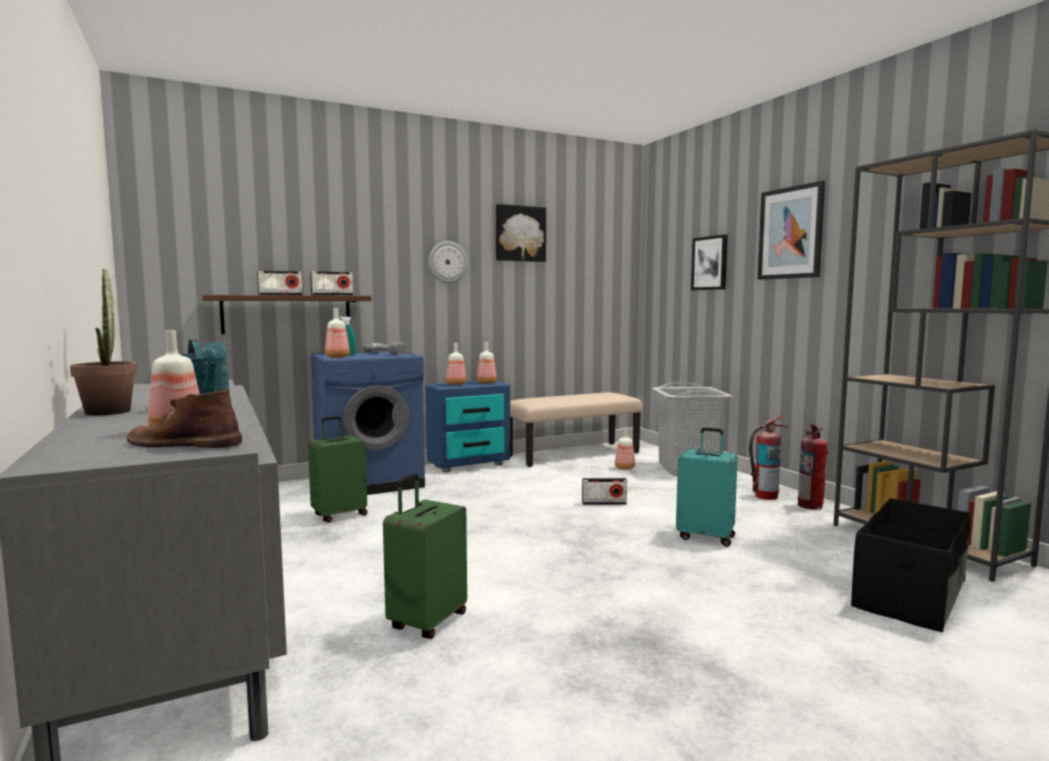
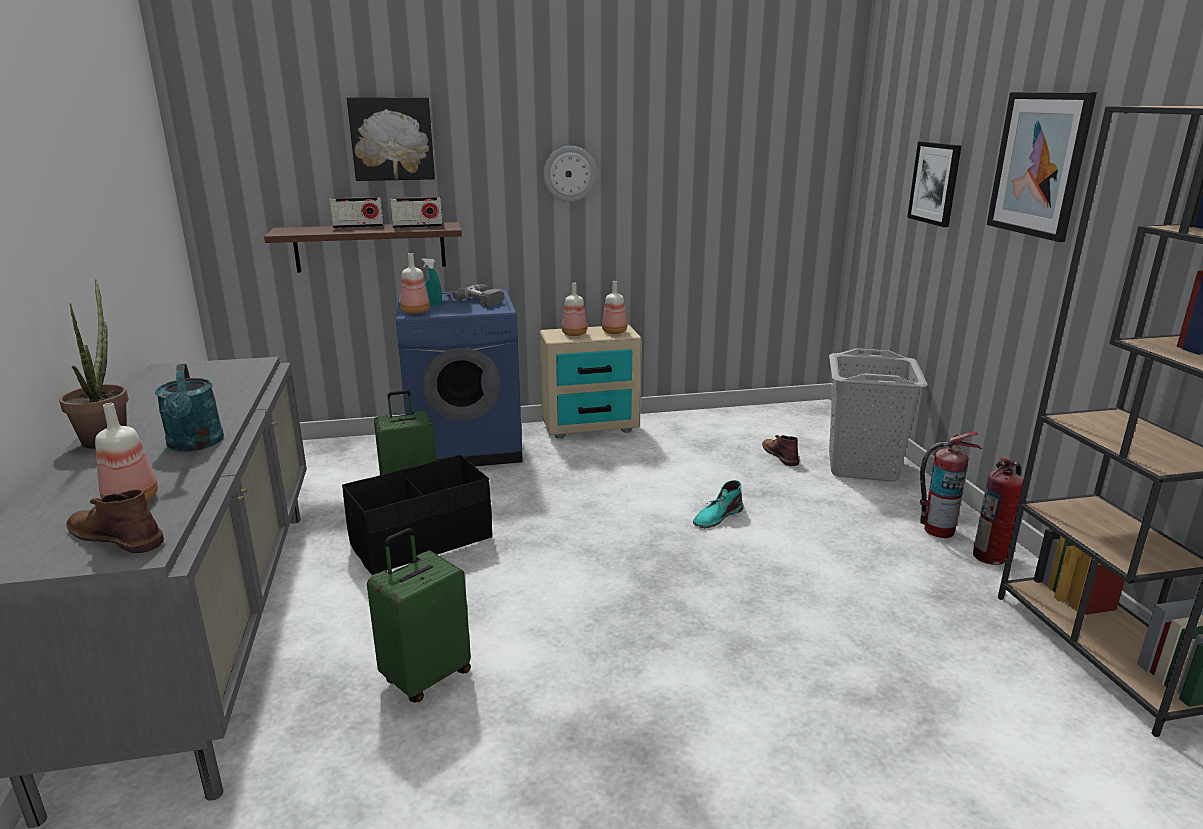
camera: 15 degrees right, 15 degrees up
blue nightstand [426,381,510,472] -> beige nightstand [540,325,642,439]
picture [496,204,546,262] -> picture moved to [347,97,435,181]
beige bench [510,392,643,467] -> none
radio [582,478,627,505] -> turquoise boot [693,480,743,528]
bottle [615,427,635,470] -> brown boot [762,435,799,466]
turquoise suitcase [676,427,738,547] -> none
black storage box [851,498,971,632] -> black storage box moved to [342,455,492,575]

